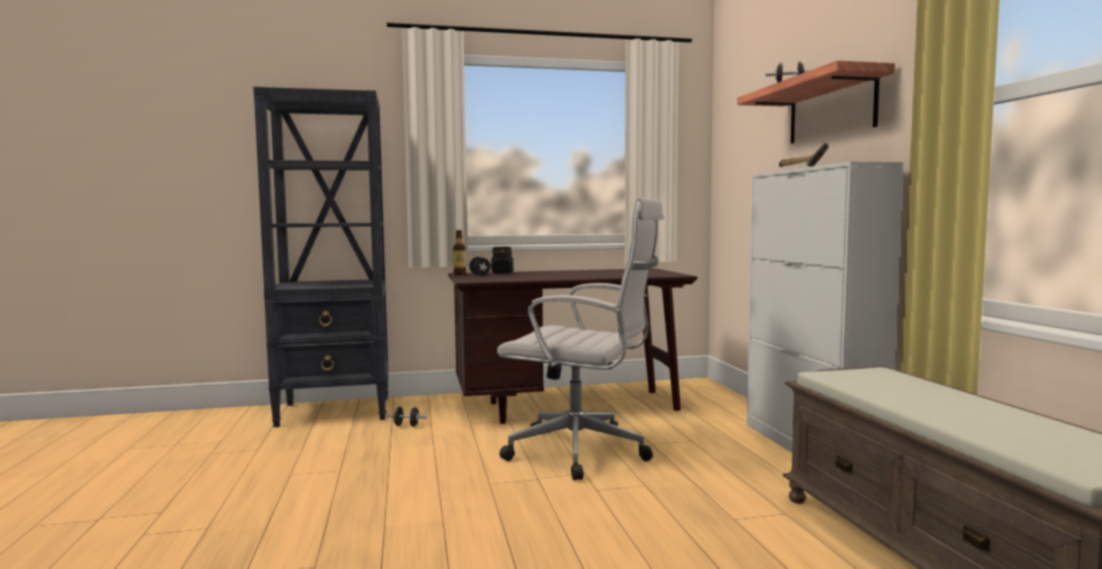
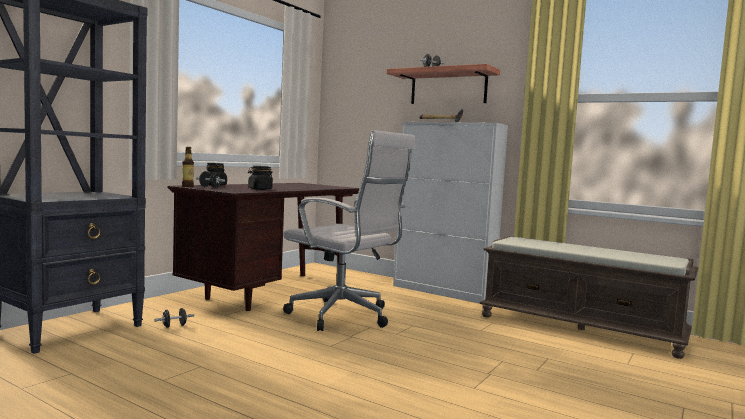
camera: 45 degrees left, 0 degrees up
white office chair [497,198,663,481] -> white office chair turned 60 degrees clockwise [283,130,415,331]
none -> black jar [248,166,273,190]

